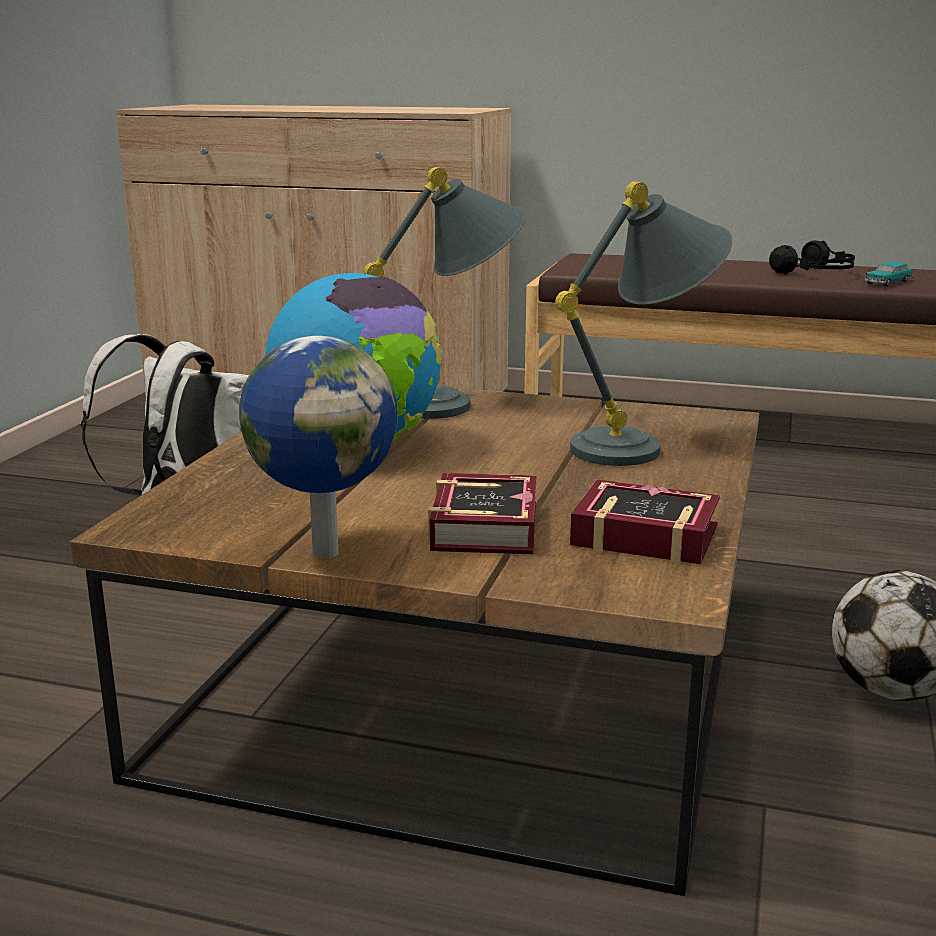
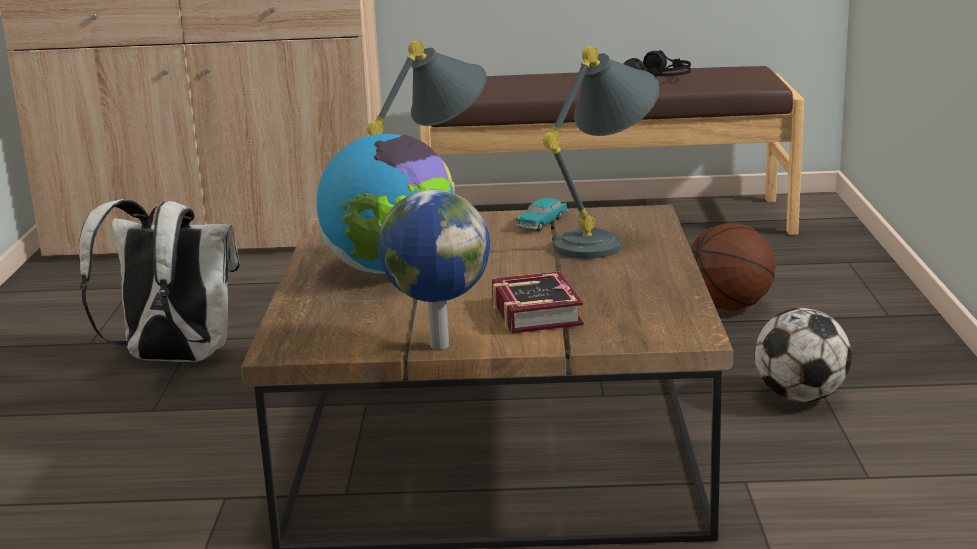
camera: 15 degrees left, 0 degrees up
book [570,480,720,564] -> none
toy car [864,262,914,287] -> toy car moved to [515,198,569,231]
none -> basketball [691,222,776,311]

